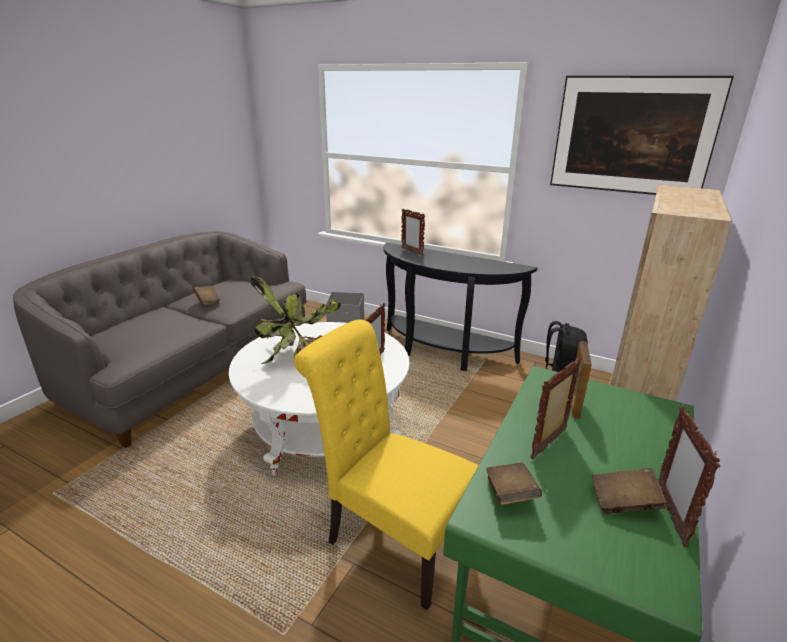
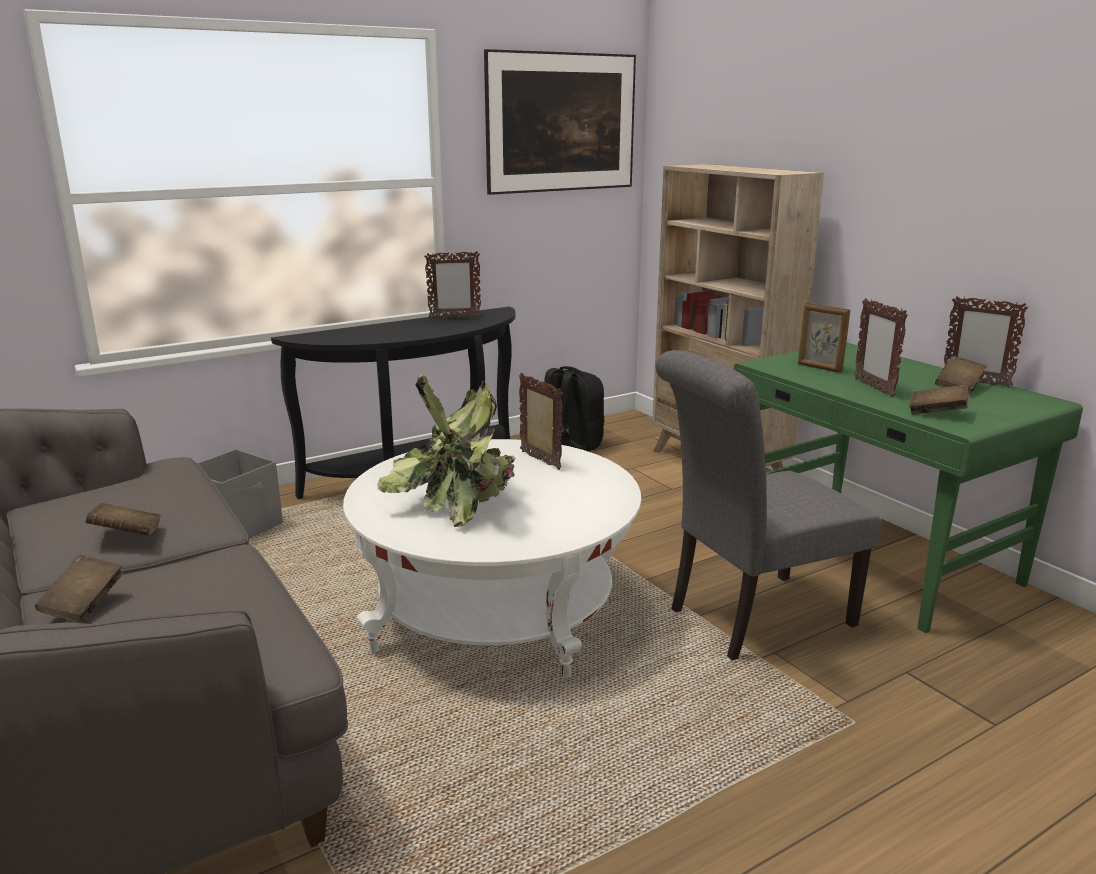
camera: 60 degrees left, 5 degrees down
yellow chair [294,319,479,610] -> grey chair [655,350,882,660]
picture frame [401,208,425,256] -> picture frame moved to [424,251,481,319]
none -> brown book [35,555,123,622]

